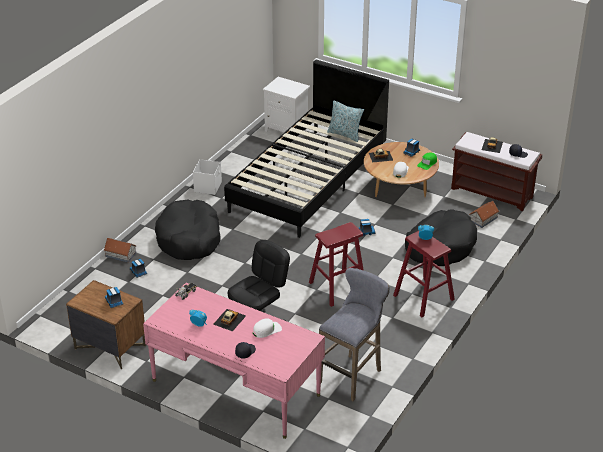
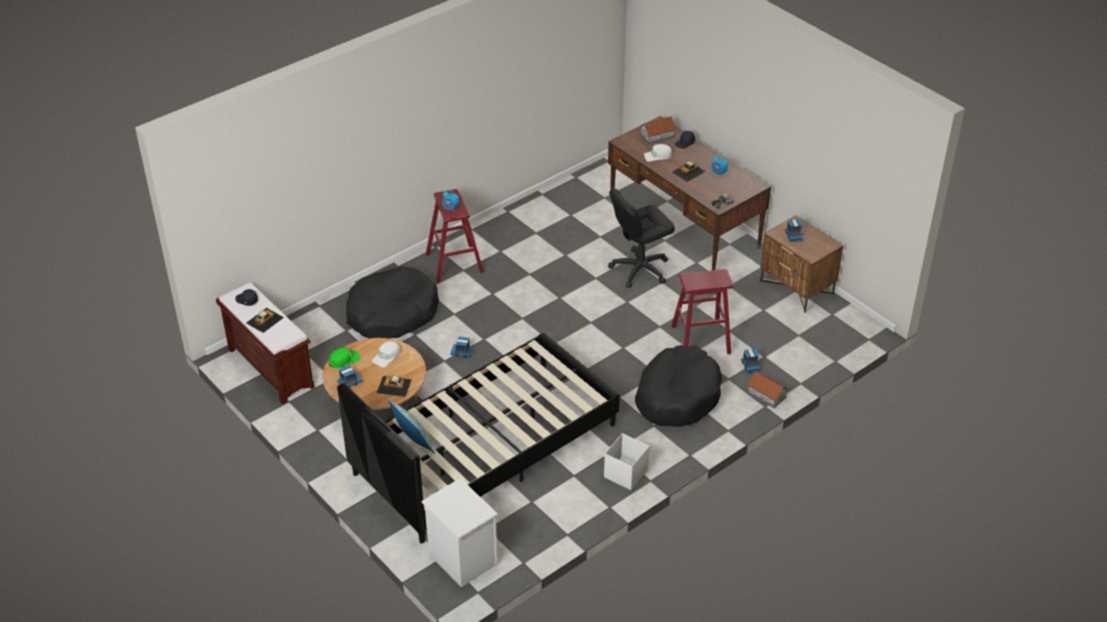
camera: 160 degrees left, 5 degrees up
pink desk [143,282,325,439] -> brown desk [608,116,771,270]
red stool [309,222,364,307] -> red stool moved to [671,269,734,354]
grey stool [319,268,390,401] -> none
toy house [469,201,499,228] -> toy house moved to [639,116,676,145]

